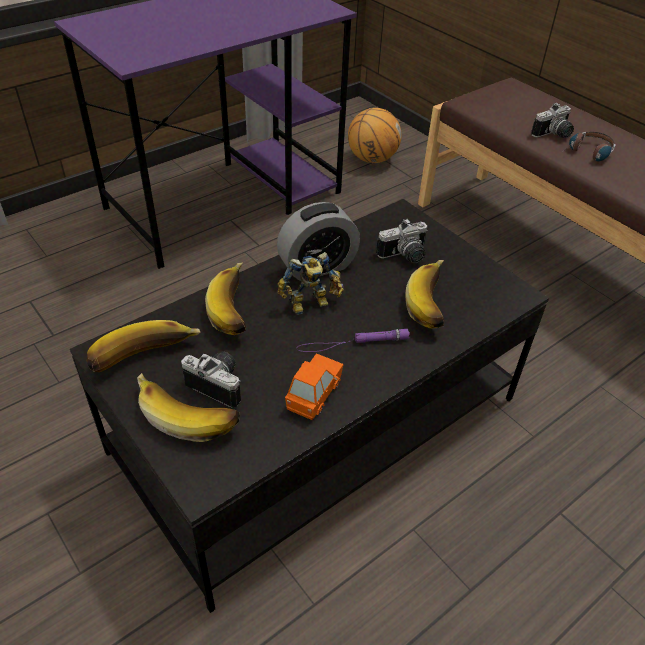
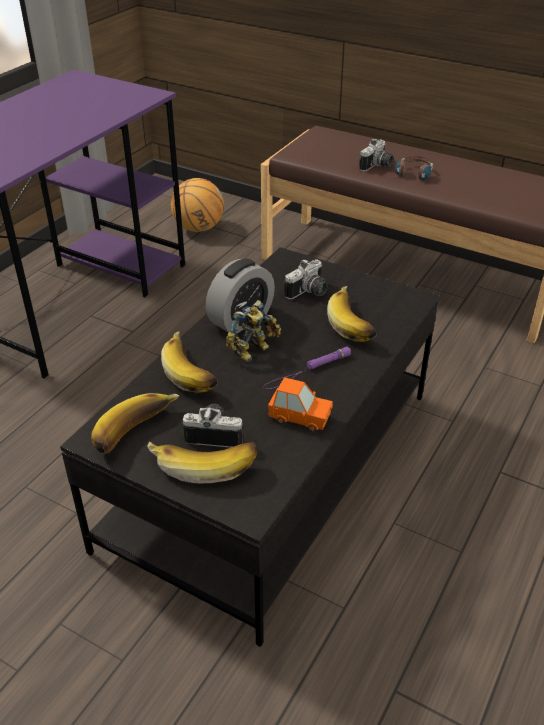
camera: 20 degrees left, 5 degrees down
orange toy car [285,353,344,420] -> orange toy car turned 105 degrees clockwise [268,377,333,431]

